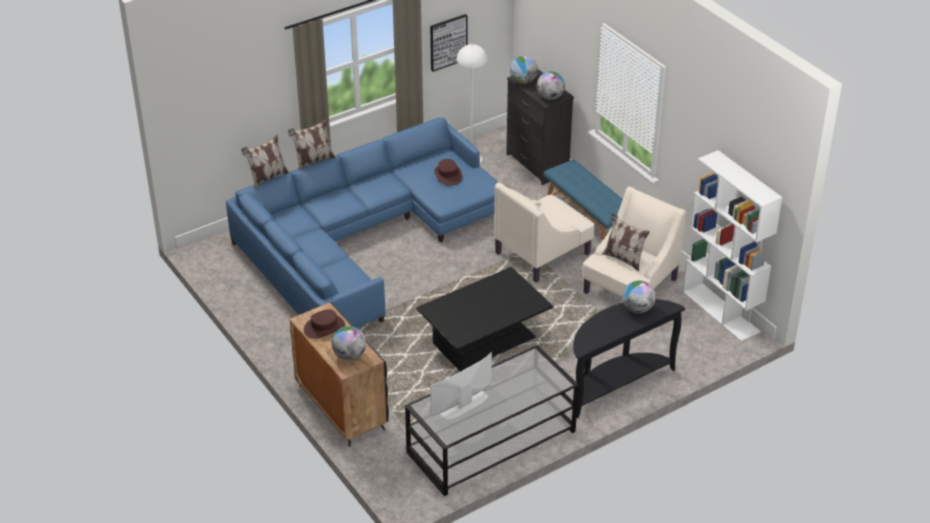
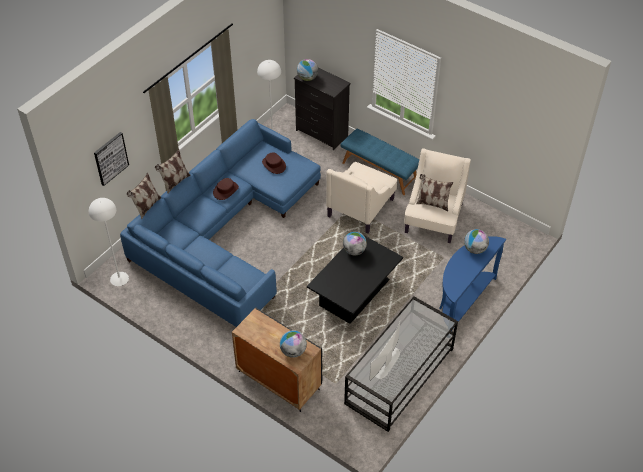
camera: 20 degrees left, 10 degrees up
brown hat [304,309,345,339] -> brown hat moved to [213,178,239,200]
picture [430,14,467,72] -> picture moved to [94,132,129,186]
globe [537,71,565,100] -> globe moved to [343,232,367,255]
black console table [573,299,685,418] -> blue console table [439,236,506,331]
white bookcase [682,150,782,342] -> none
none -> white floor lamp [89,198,129,286]

